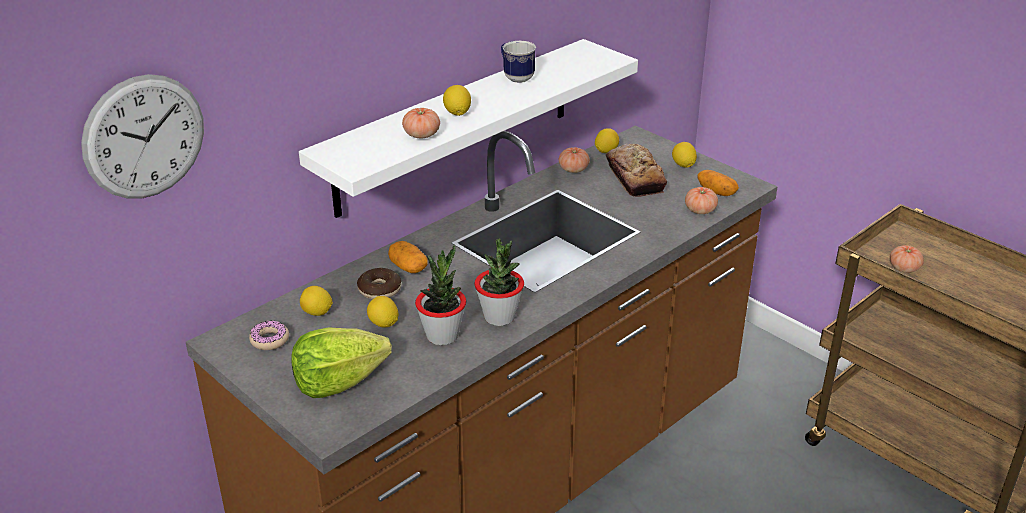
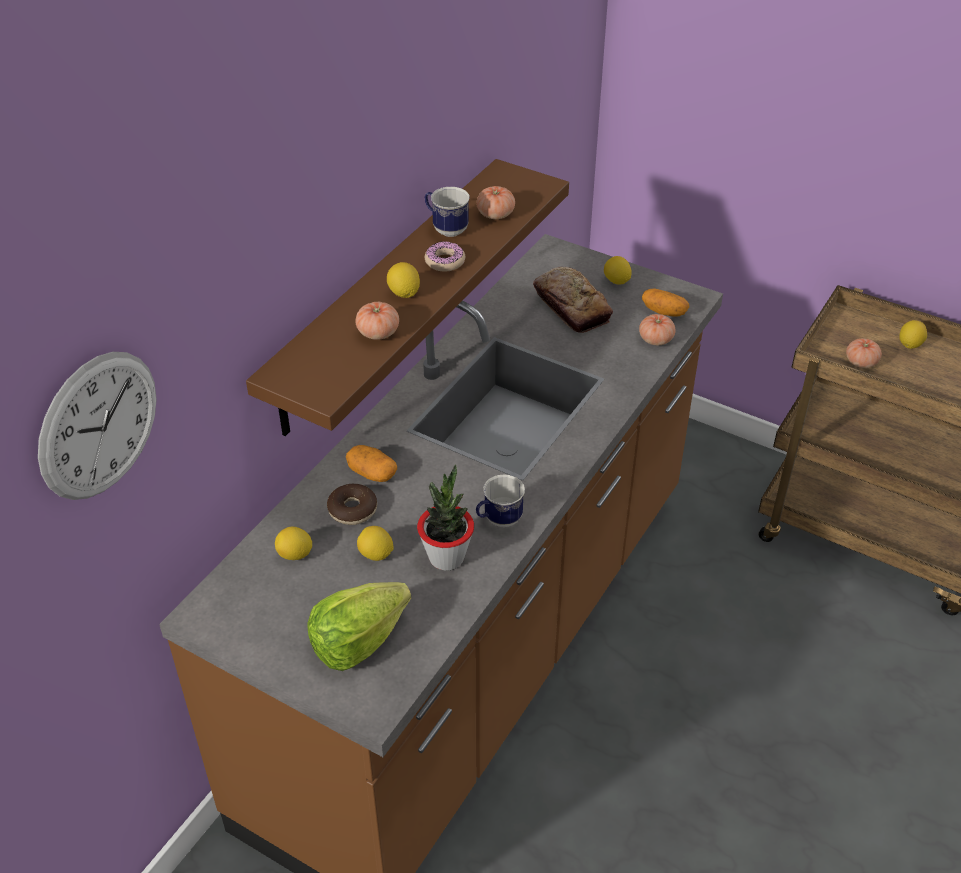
camera: 15 degrees left, 10 degrees up
donut [249,320,289,350] -> donut moved to [425,241,465,272]
white shelf [299,39,638,218] -> brown shelf [246,159,569,436]
potted plant [474,238,524,326] -> mug [476,475,525,527]
tomato [559,147,590,173] -> tomato moved to [476,186,515,219]
lemon [595,128,619,153] -> lemon moved to [899,320,927,349]

